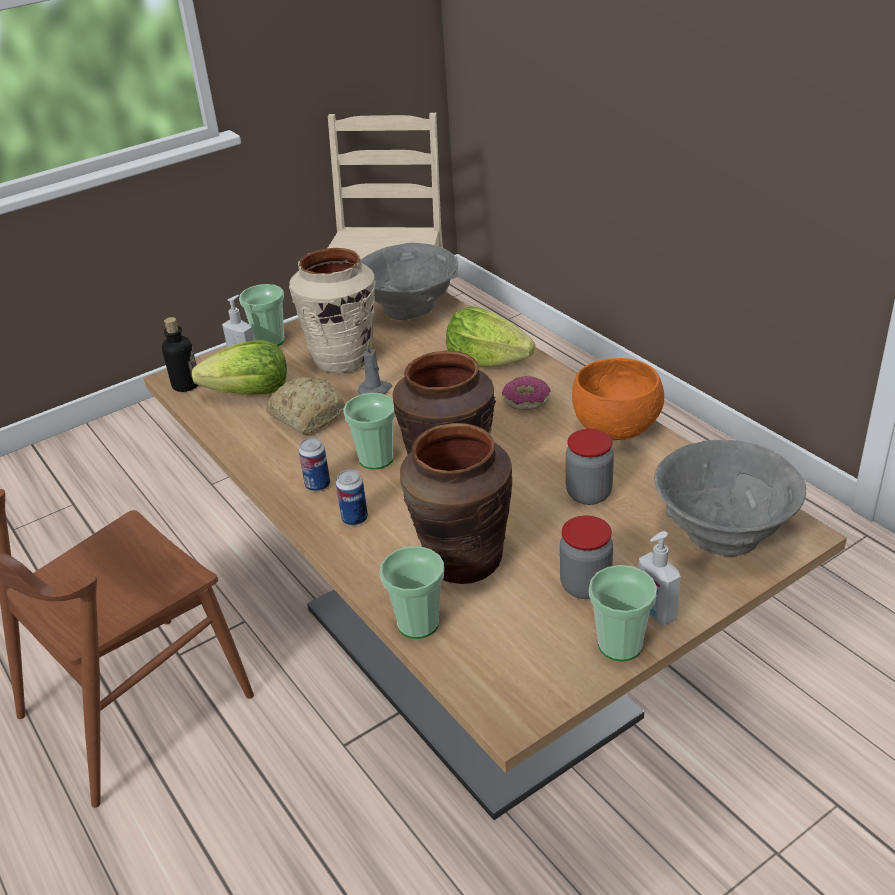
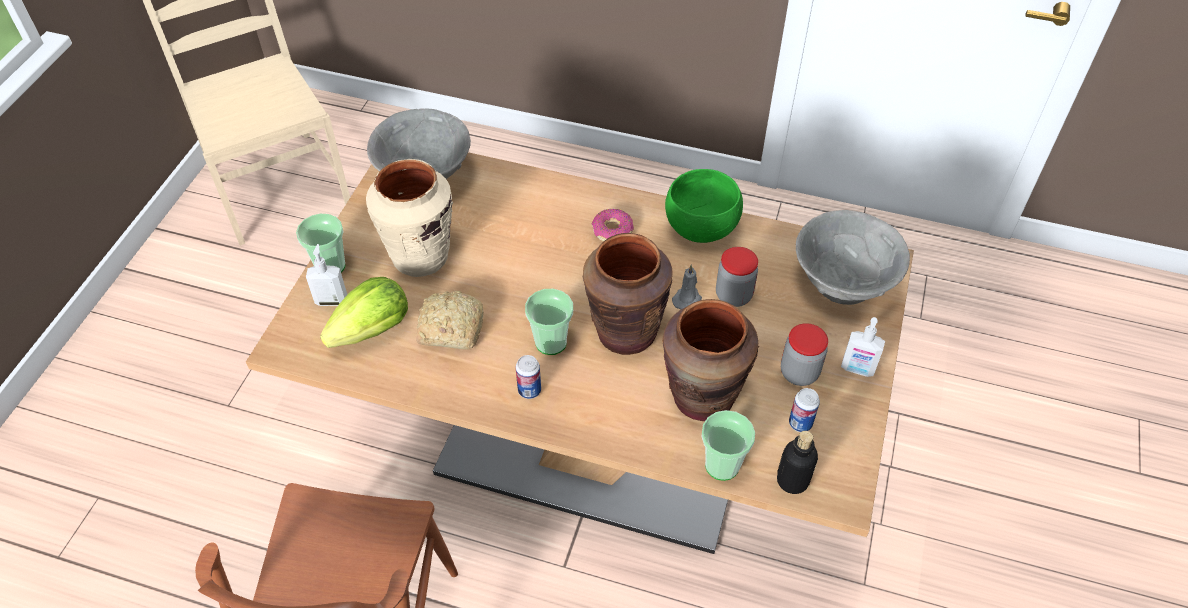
camera: 40 degrees left, 15 degrees up
bottle [162,317,199,392] -> bottle moved to [777,431,818,494]
can [336,470,368,526] -> can moved to [789,388,820,432]
grey candle [358,342,392,395] -> grey candle moved to [672,265,702,309]
lettuce [446,306,535,366] -> none
orange bowl [572,358,664,440] -> green bowl [665,169,743,243]
cup [589,565,657,662] -> none

